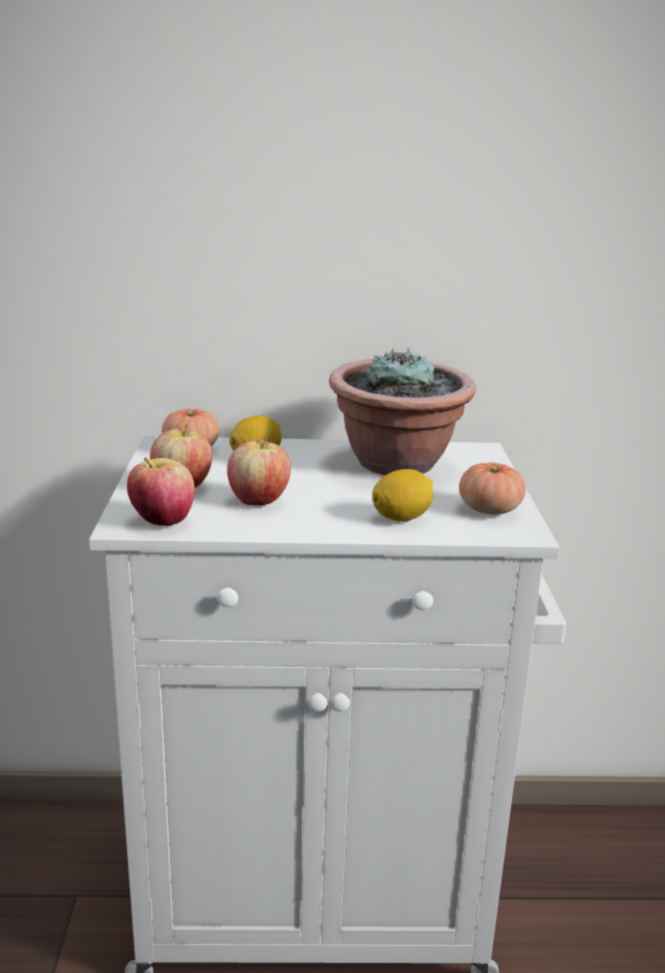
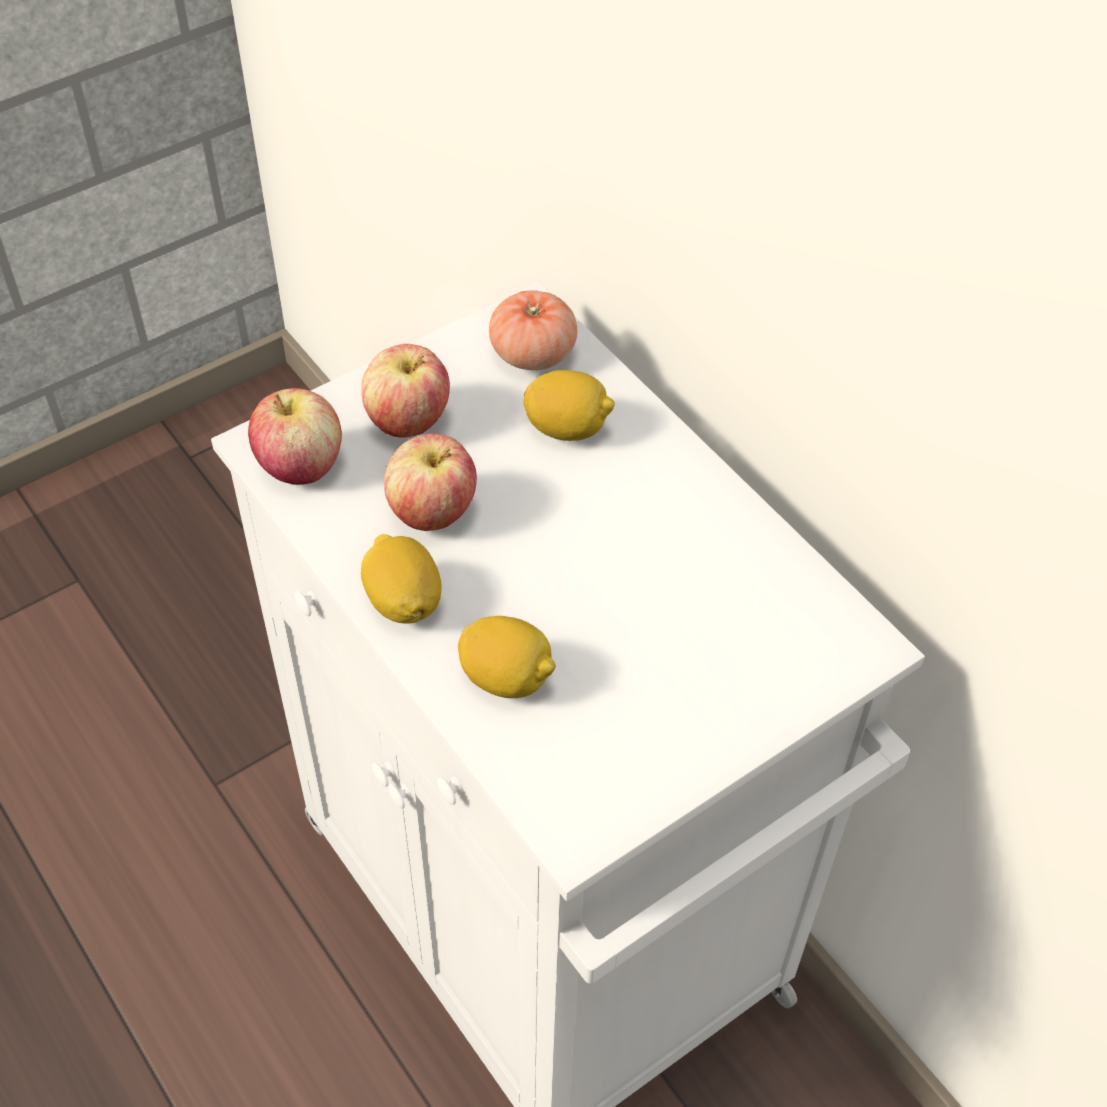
camera: 55 degrees right, 30 degrees up
potted plant [329,348,476,475] -> none
tomato [459,462,526,515] -> none
none -> lemon [361,534,442,623]

